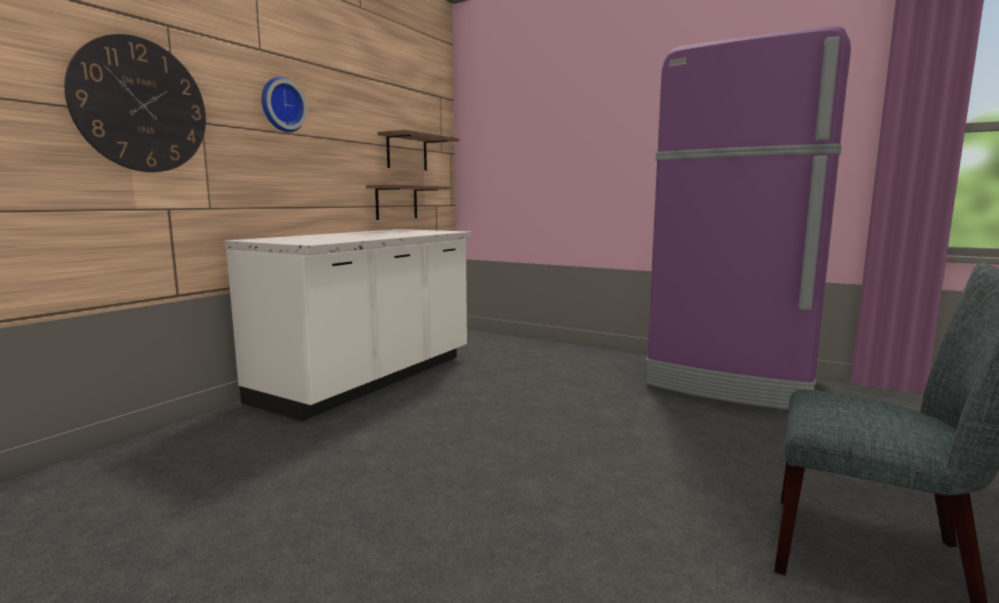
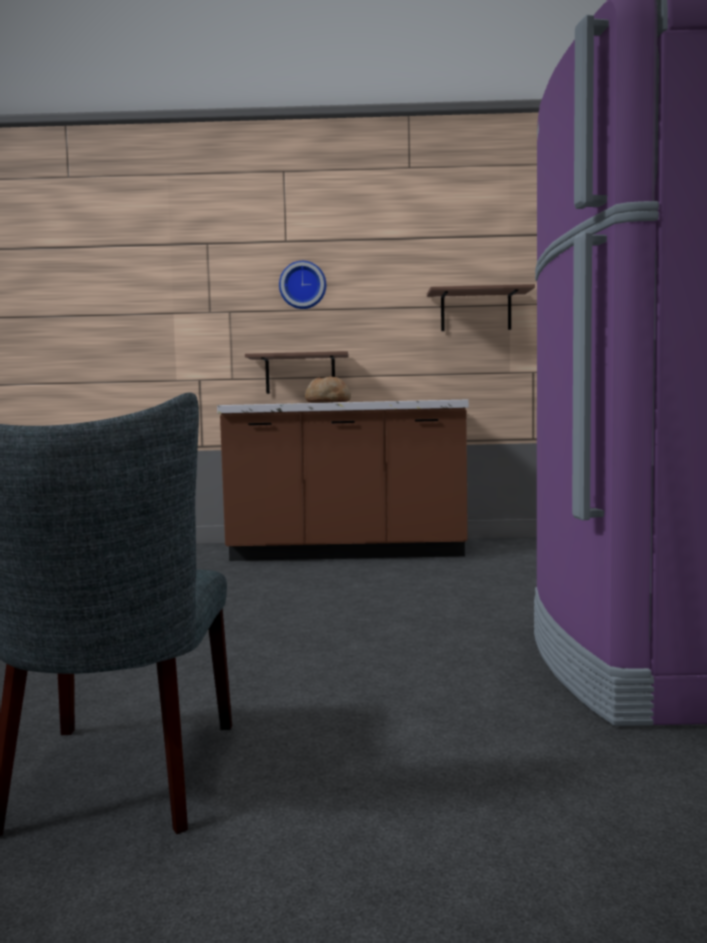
camera: 60 degrees right, 5 degrees down
wall clock [64,34,206,172] -> none
white counter [224,229,471,421] -> brown counter [217,399,469,561]
shelf [366,185,450,220] -> shelf moved to [245,351,349,394]
none -> bread [305,377,351,403]

